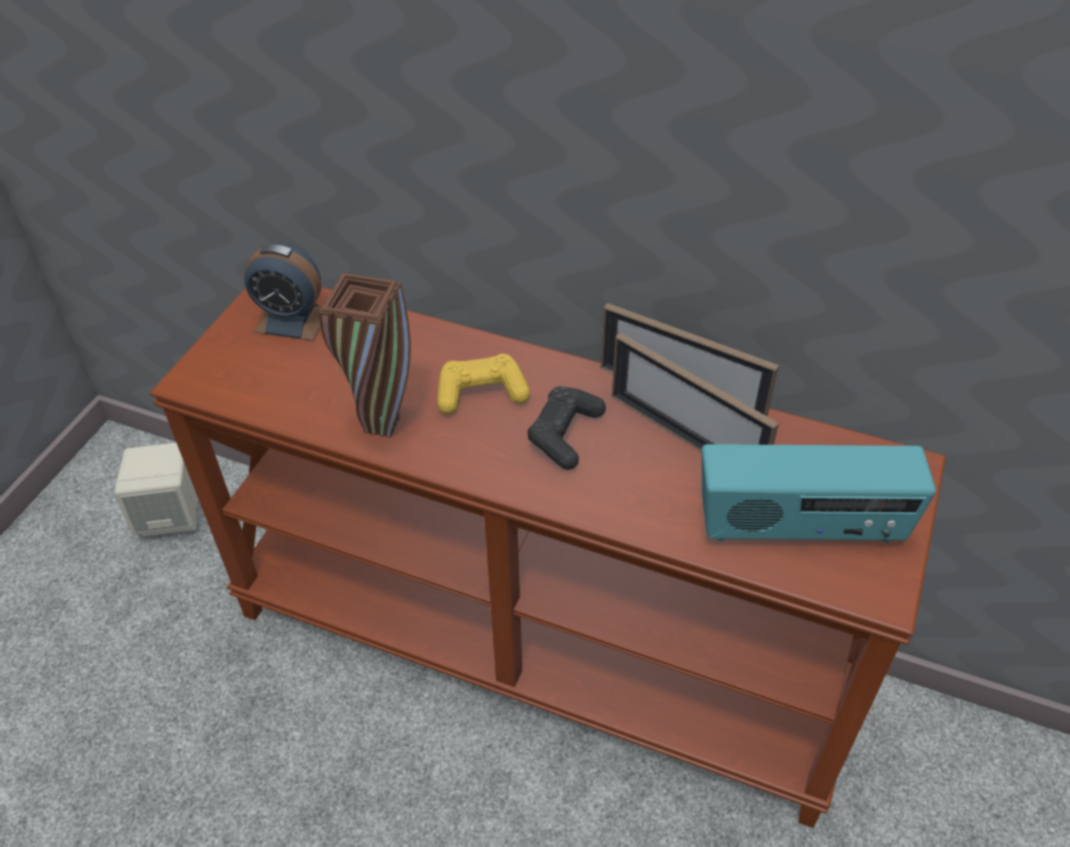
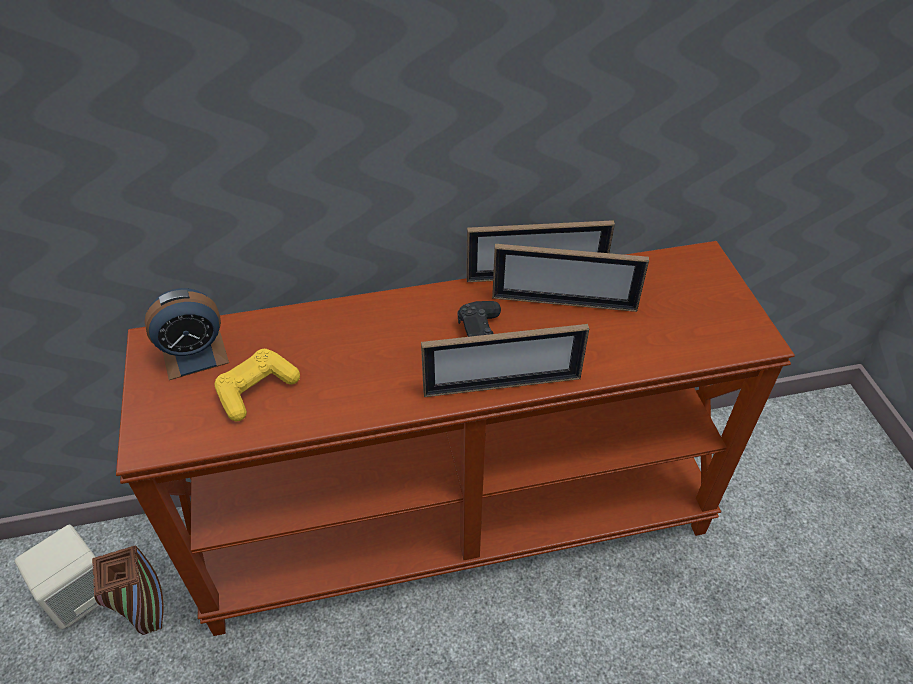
camera: 35 degrees left, 0 degrees up
brown vase [319,273,411,437] -> brown vase moved to [92,545,164,635]
yellow game controller [437,354,530,414] -> yellow game controller moved to [215,349,300,421]
radio [702,444,936,542] -> none
none -> picture frame [421,324,589,397]

